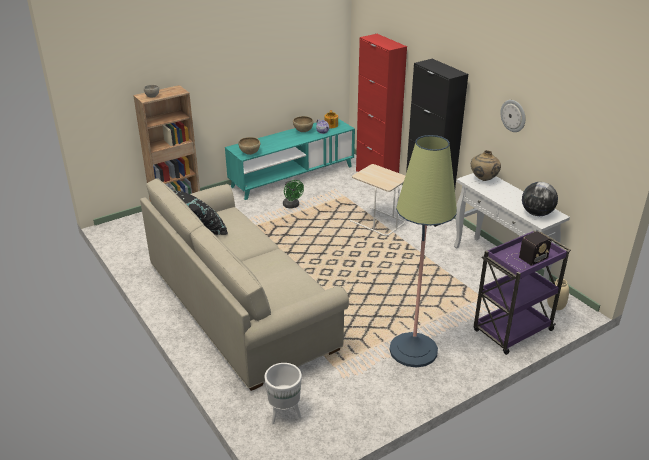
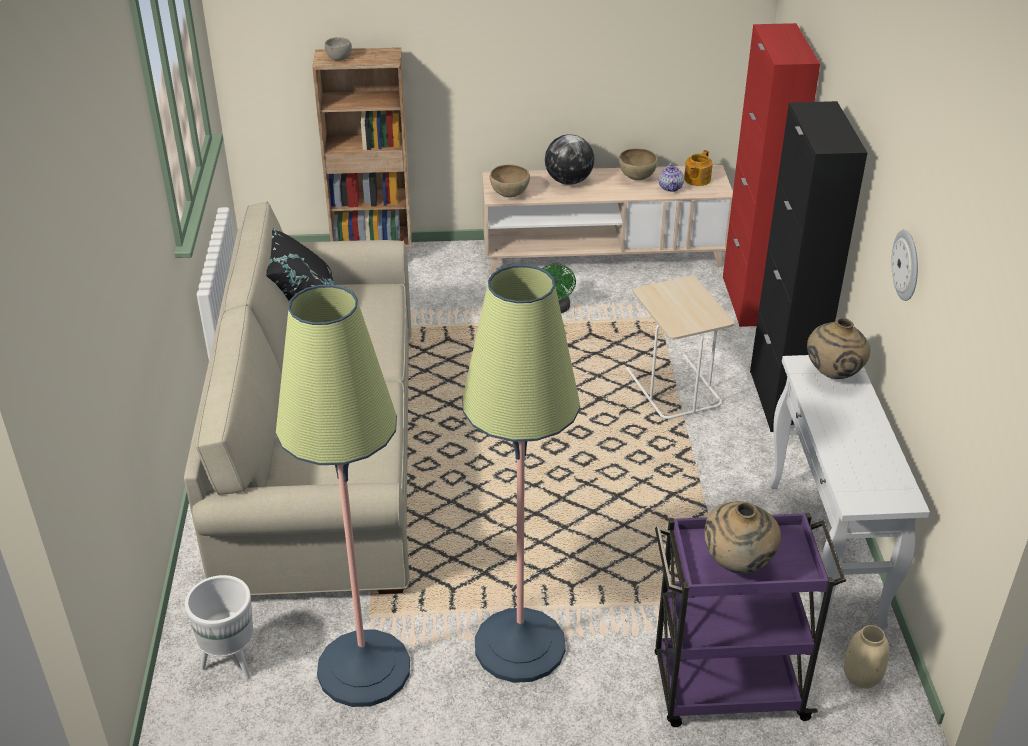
camera: 30 degrees right, 5 degrees up
turquoise tv stand [225,119,355,200] -> beige tv stand [482,165,733,274]
radio [506,231,551,270] -> beige vase [704,501,781,574]
globe [522,182,558,216] -> globe moved to [545,134,594,185]
none -> floor lamp [275,285,410,707]

